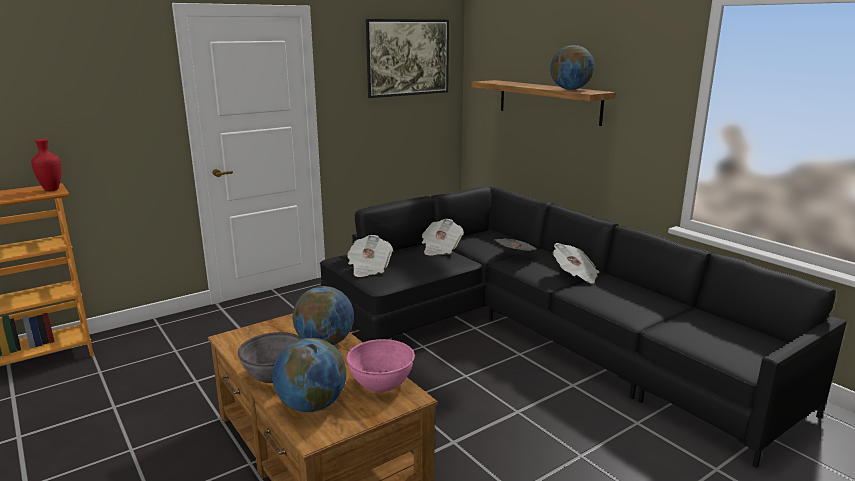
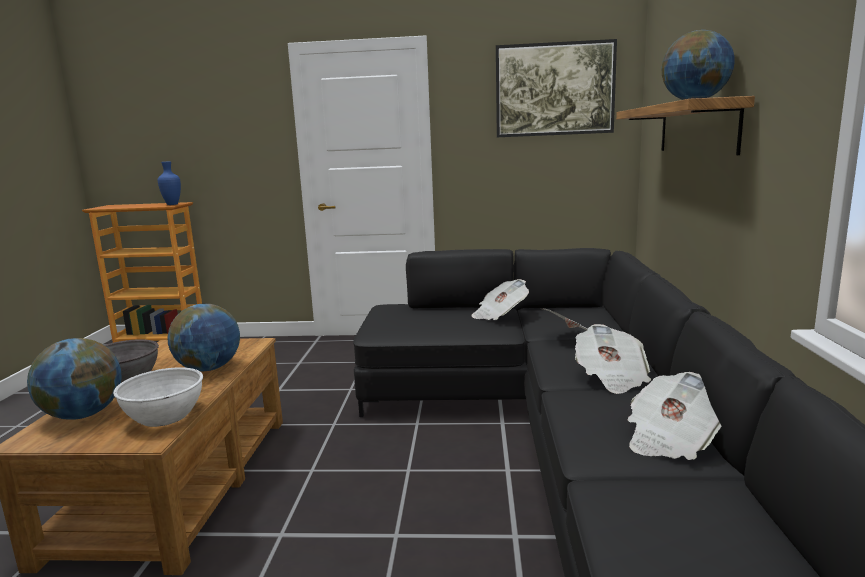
camera: 40 degrees right, 5 degrees down
red vase [31,139,61,191] -> blue vase [158,161,181,205]
pink bowl [346,339,415,392] -> white bowl [113,367,203,427]
newspaper [347,235,393,277] -> newspaper moved to [627,372,722,460]

